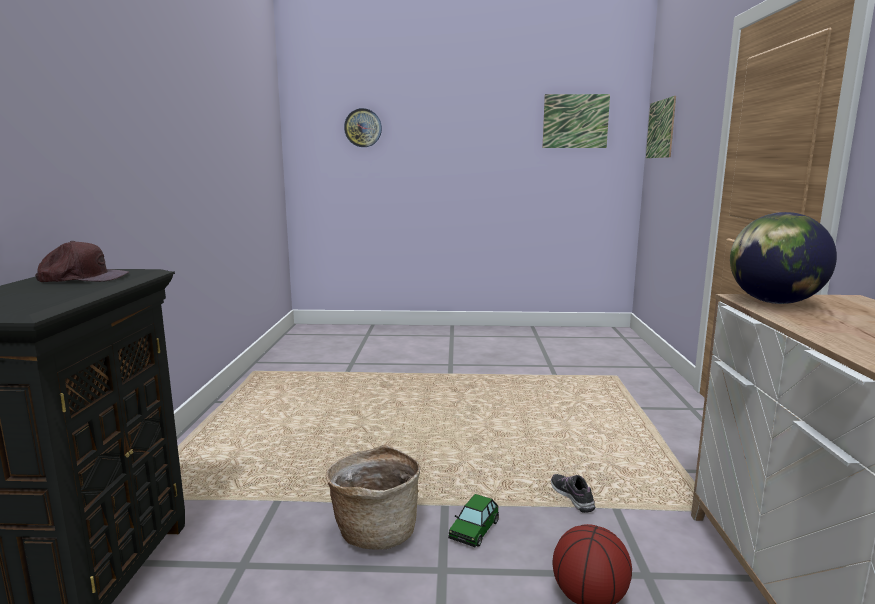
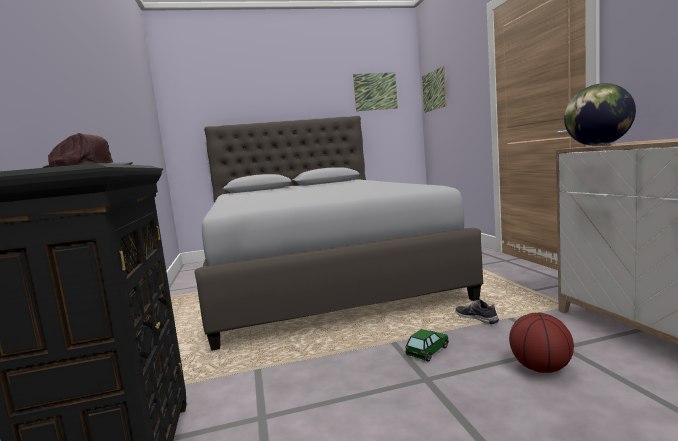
camera: 15 degrees left, 5 degrees down
basket [326,445,420,550] -> none
wall clock [344,108,382,147] -> none
toy car [448,494,499,547] -> toy car turned 150 degrees counterclockwise [405,329,449,362]
none -> grey bed [195,116,483,351]

